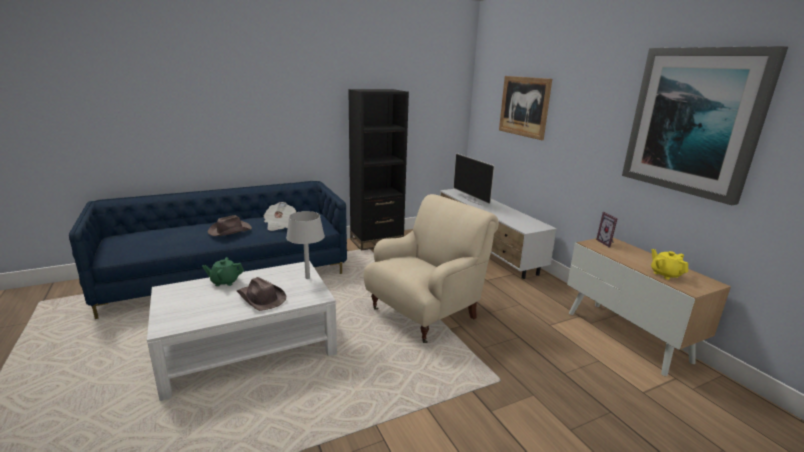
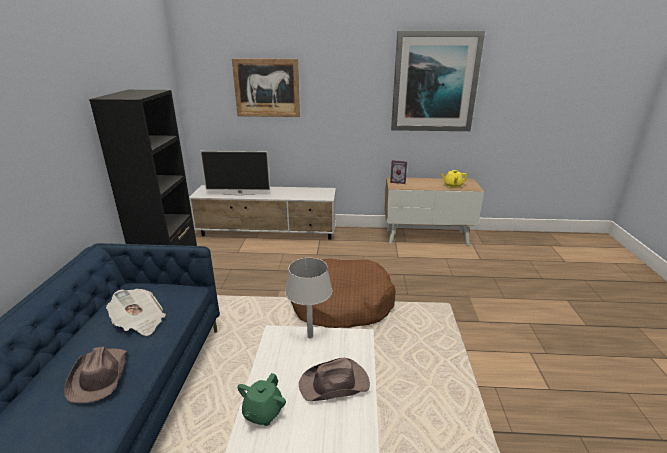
camera: 60 degrees left, 5 degrees up
beige armchair [364,194,499,343] -> brown dog bed [291,258,396,328]

